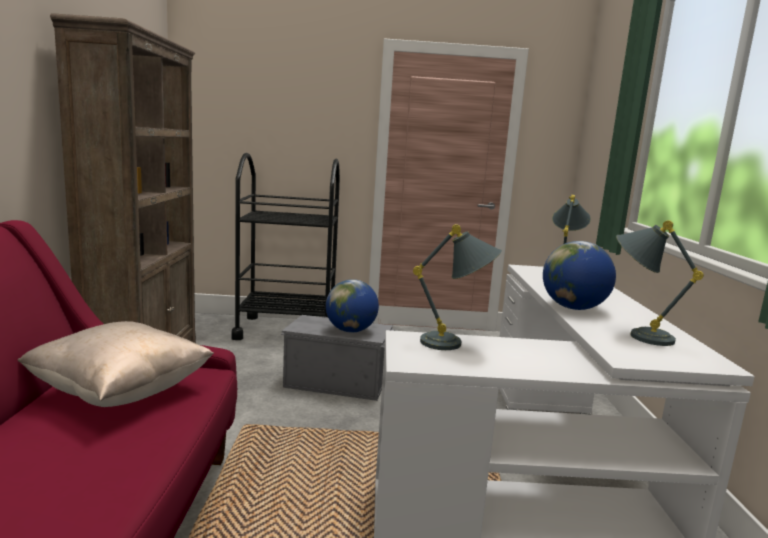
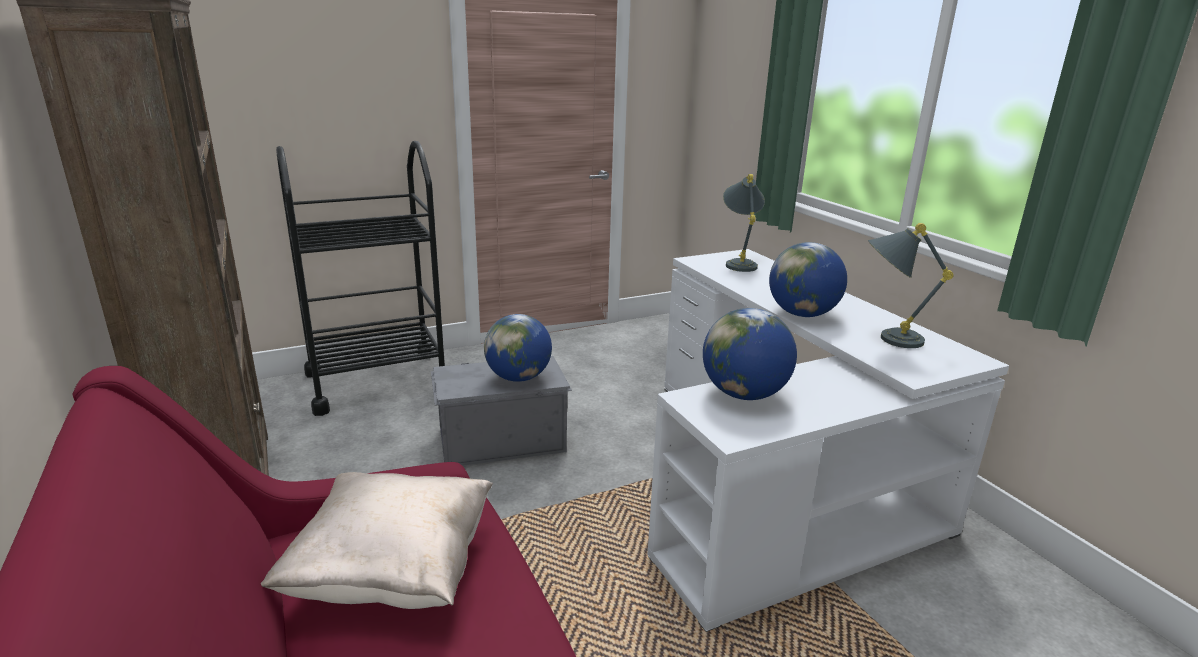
camera: 25 degrees left, 10 degrees up
grey table lamp [413,224,502,350] -> globe [703,308,797,400]

